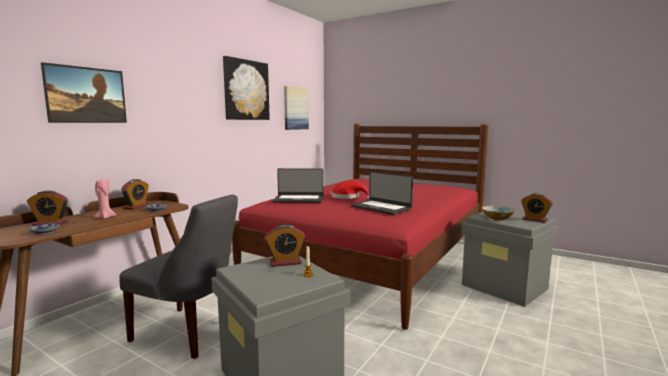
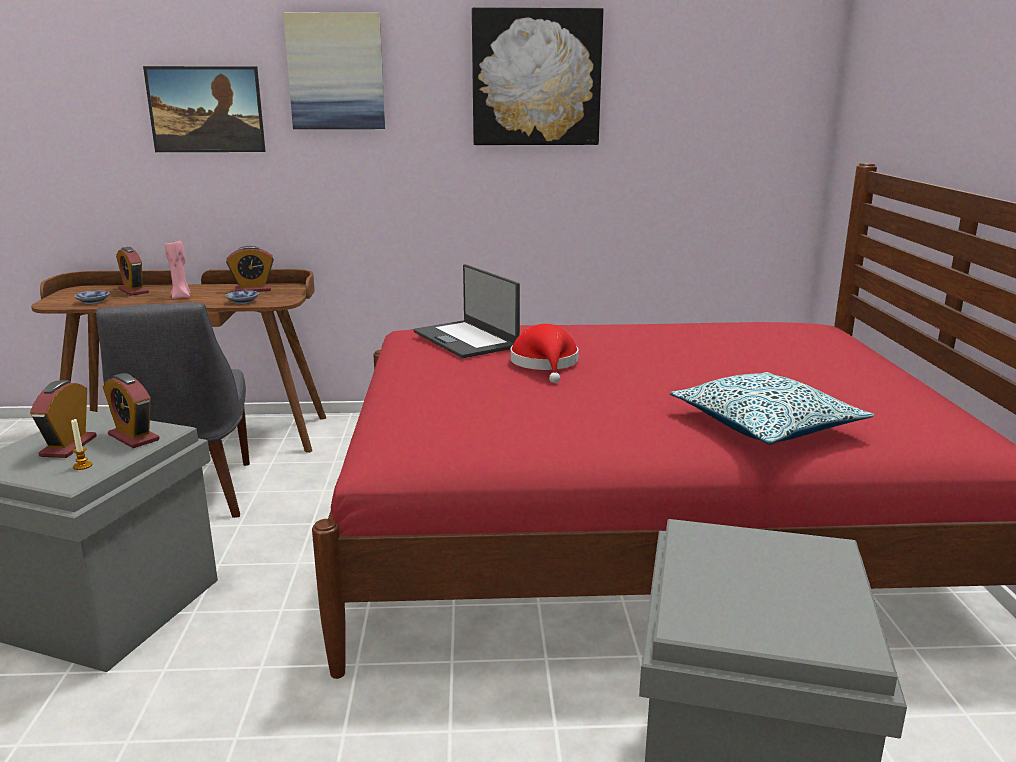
camera: 55 degrees right, 10 degrees up
picture [284,86,309,130] -> picture moved to [283,13,385,129]
laptop [351,172,413,215] -> none
bowl [482,206,515,220] -> none
alarm clock [521,193,553,223] -> alarm clock moved to [30,380,97,458]
none -> pillow [670,372,874,445]

